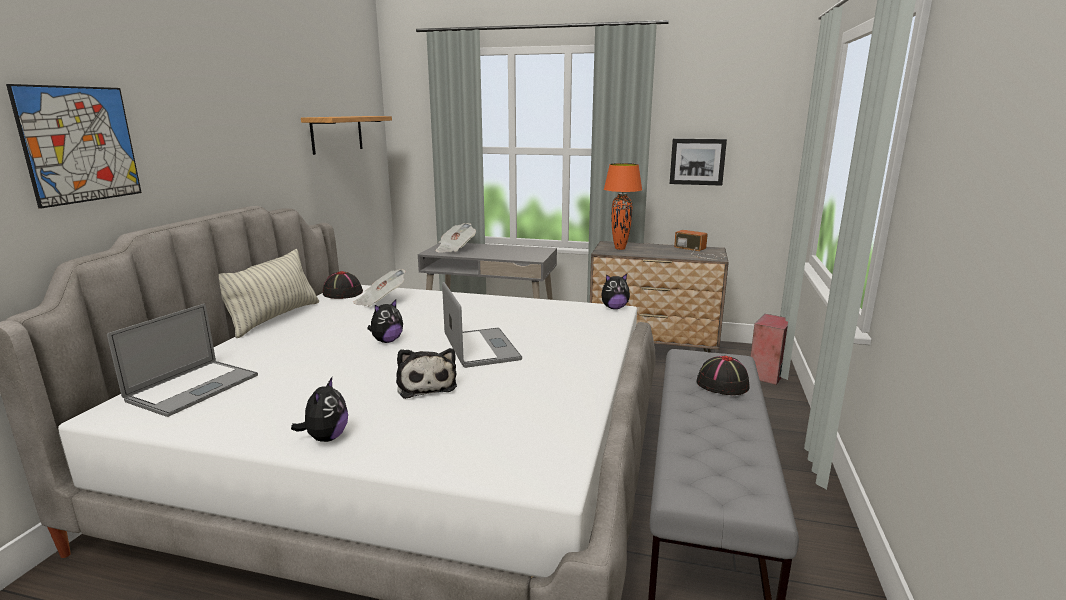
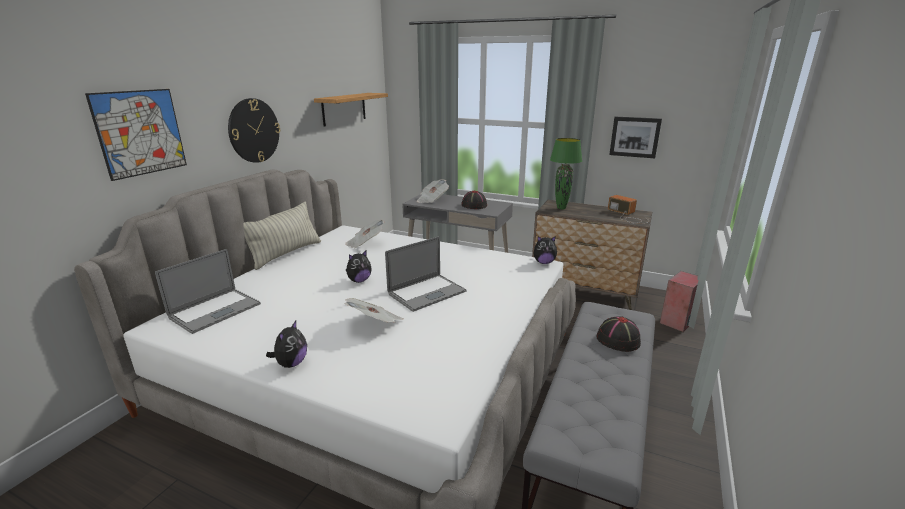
camera: 10 degrees right, 5 degrees up
black hat [323,271,363,299] -> black hat moved to [462,191,487,209]
plush toy [396,348,457,399] -> newspaper [344,298,404,323]
laptop [442,282,522,368] -> laptop turned 60 degrees clockwise [385,236,466,312]
orange table lamp [604,163,642,250] -> green table lamp [550,138,582,210]
none -> wall clock [228,98,280,163]

